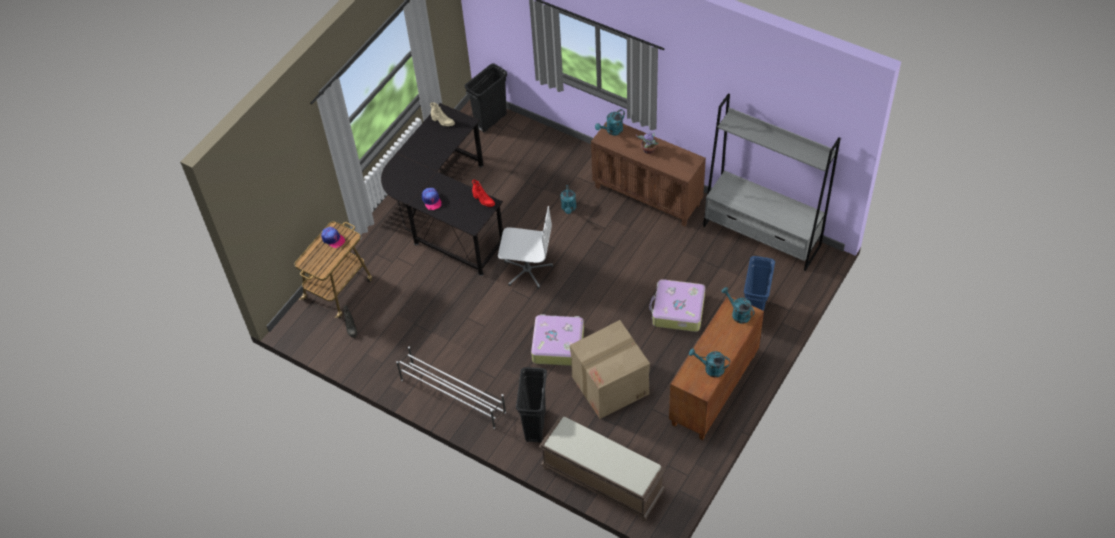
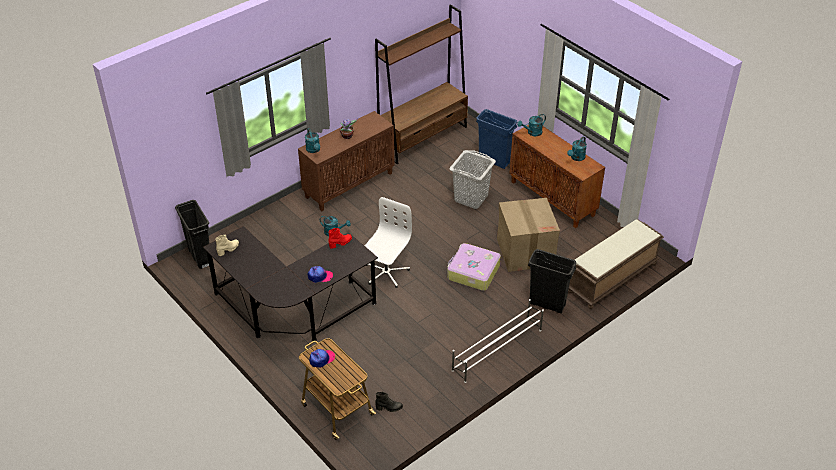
camera: 75 degrees left, 10 degrees down
suitcase [649,279,705,332] -> grey laundry basket [450,150,496,209]
grey bookcase [703,93,841,271] -> brown bookcase [375,4,468,164]

